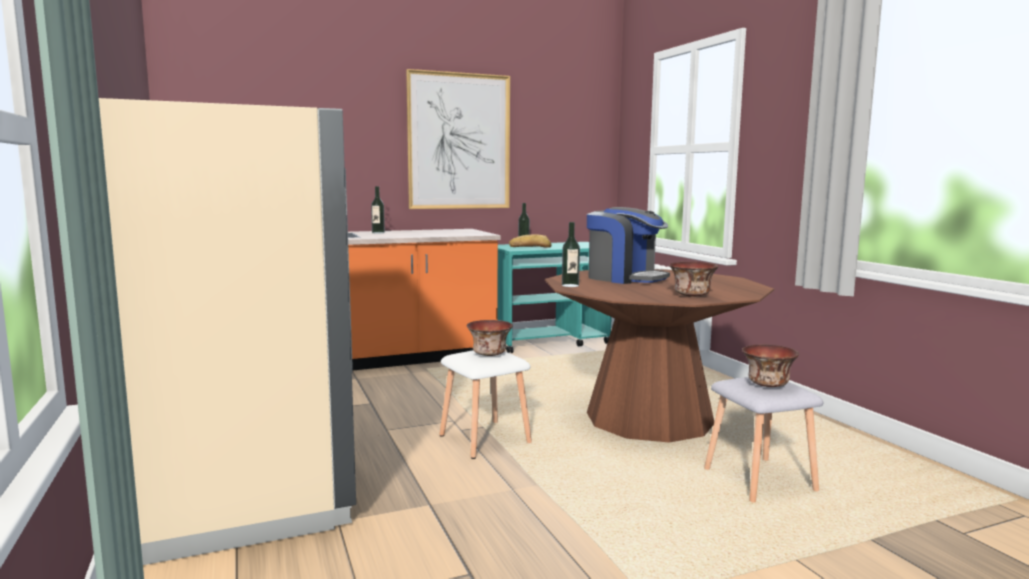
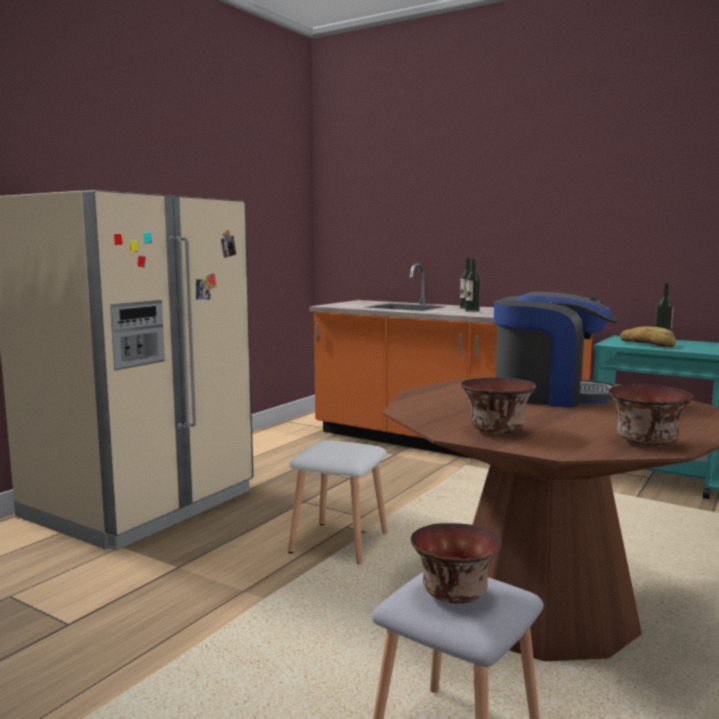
camera: 55 degrees right, 0 degrees up
picture [406,69,510,209] -> none
bowl [466,320,513,356] -> bowl moved to [608,384,693,446]
bottle [562,222,580,287] -> bottle moved to [465,258,481,312]
coffee machine [587,207,670,284] -> coffee machine turned 75 degrees counterclockwise [494,292,618,408]

